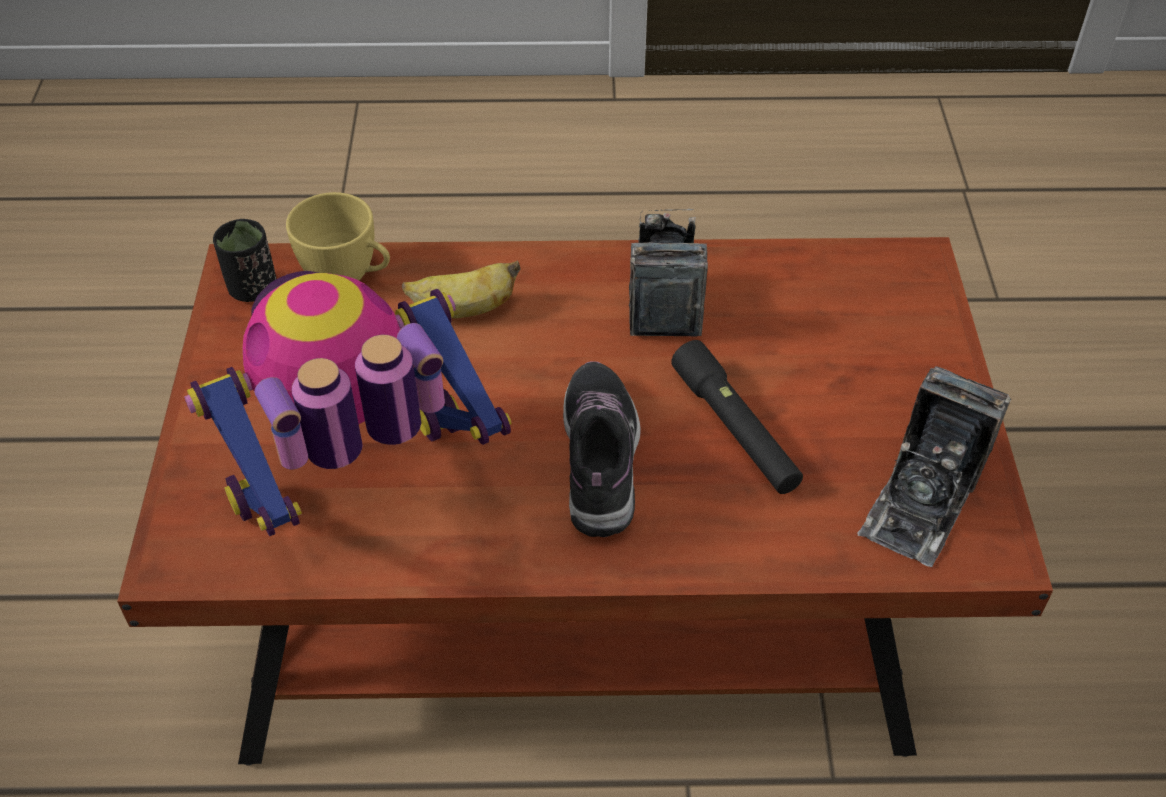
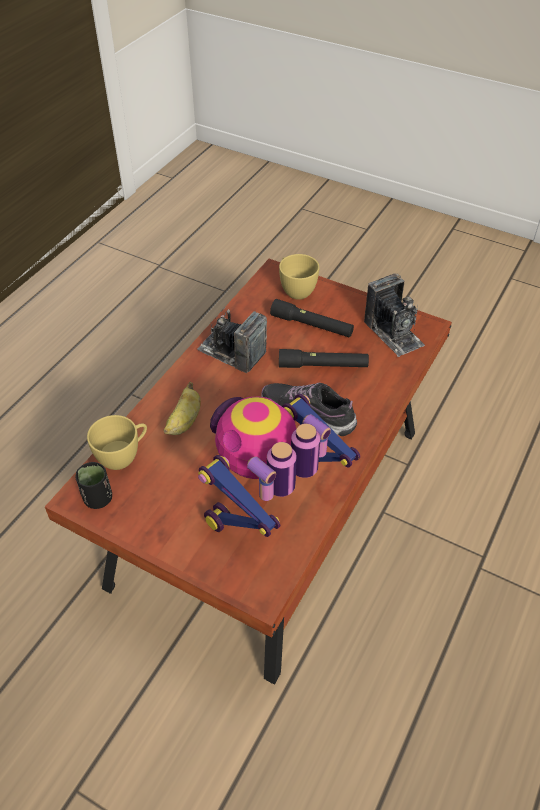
camera: 60 degrees left, 0 degrees up
toy robot [184,271,511,536] -> toy robot turned 45 degrees clockwise [198,394,360,537]
none -> black flashlight [270,299,354,337]
none -> yellow cup [279,254,319,300]

